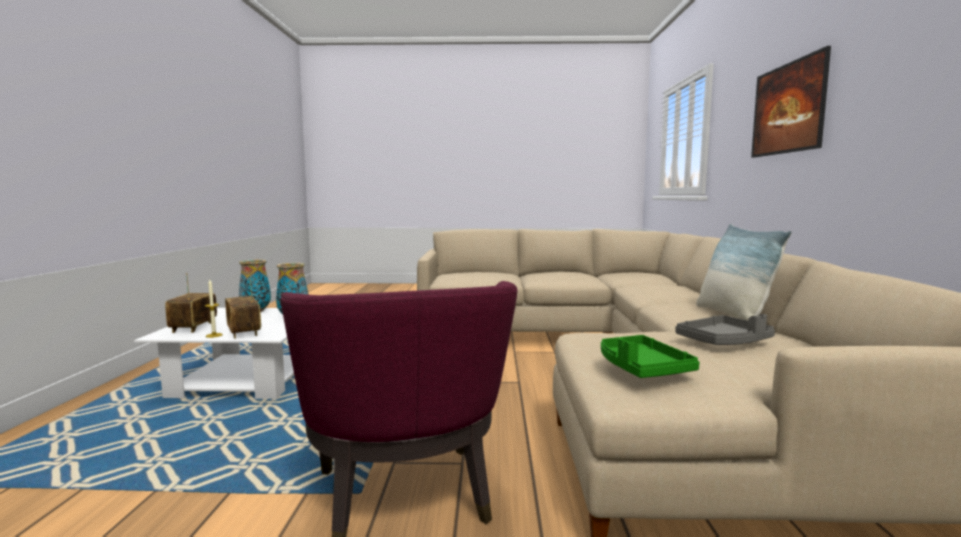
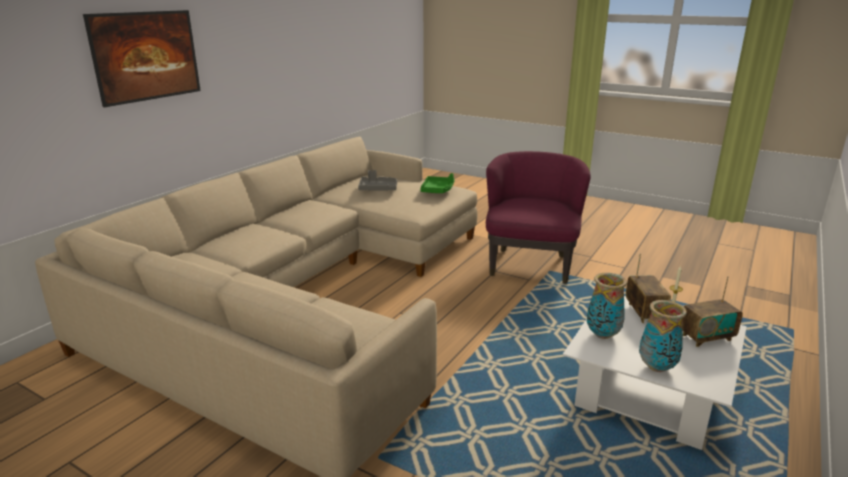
camera: 150 degrees left, 15 degrees up
radio [165,273,217,333] -> radio turned 45 degrees clockwise [683,276,743,347]
pillow [696,224,792,321] -> none

